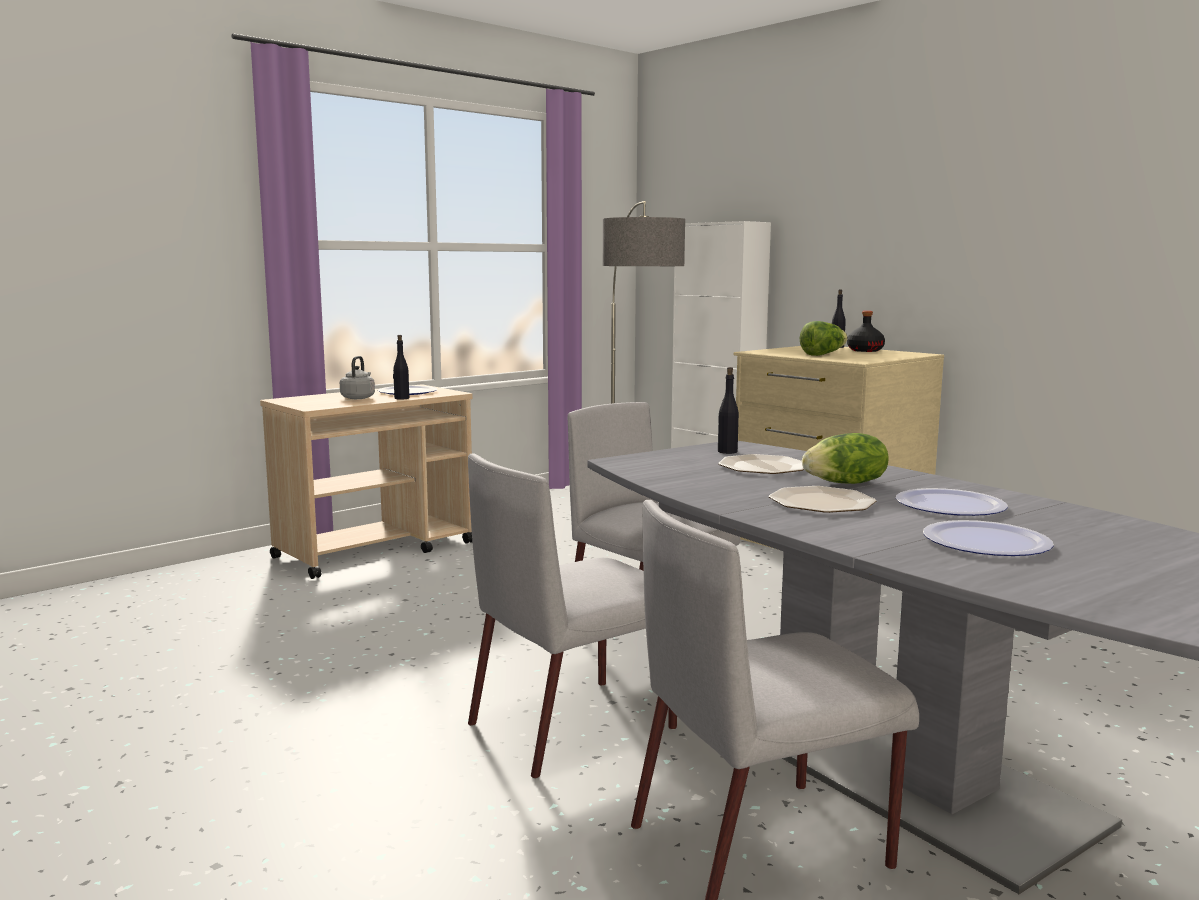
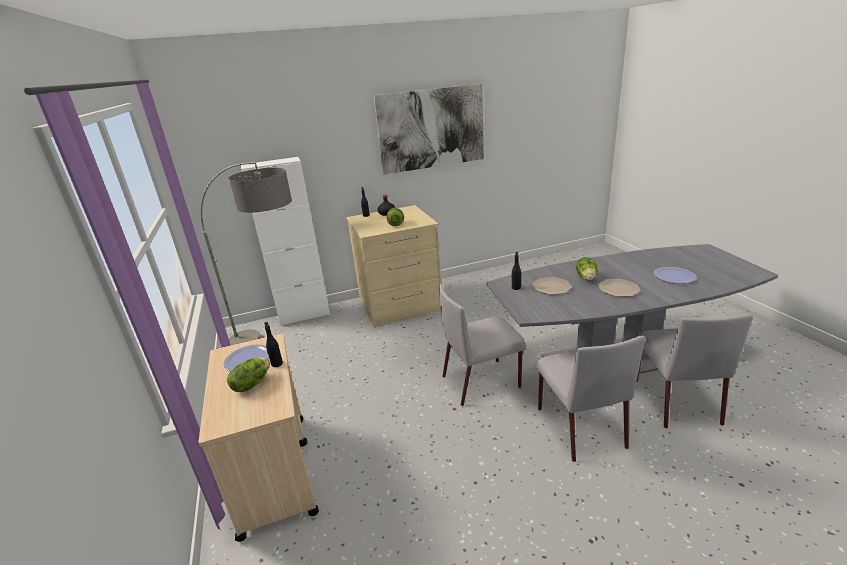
camera: 65 degrees left, 15 degrees up
grey kettle [340,356,375,399] -> lettuce [227,357,270,392]
plate [896,488,1008,516] -> none
none -> picture [374,84,484,175]

